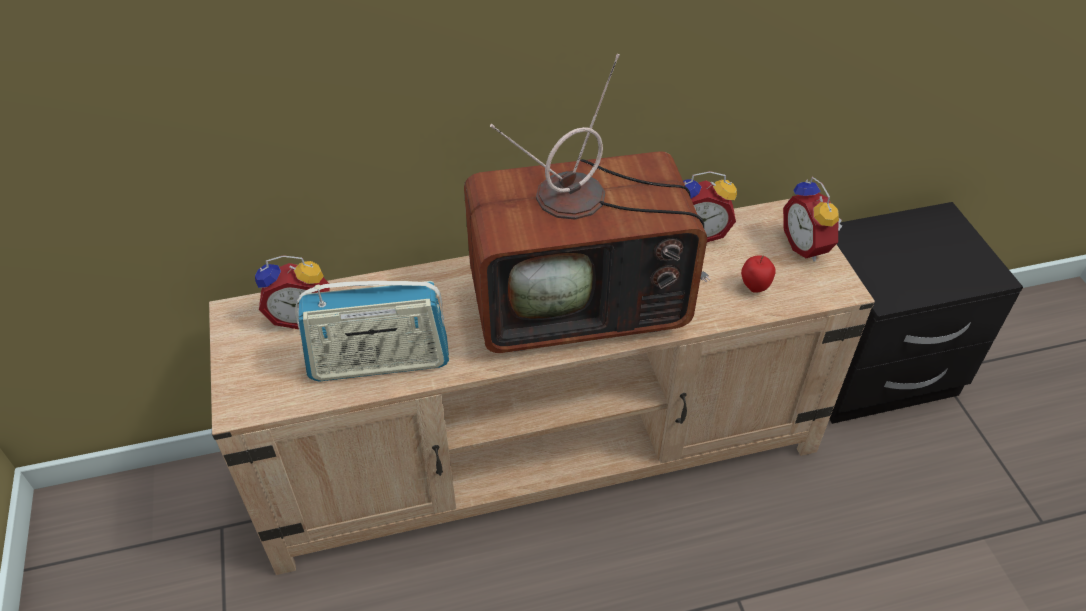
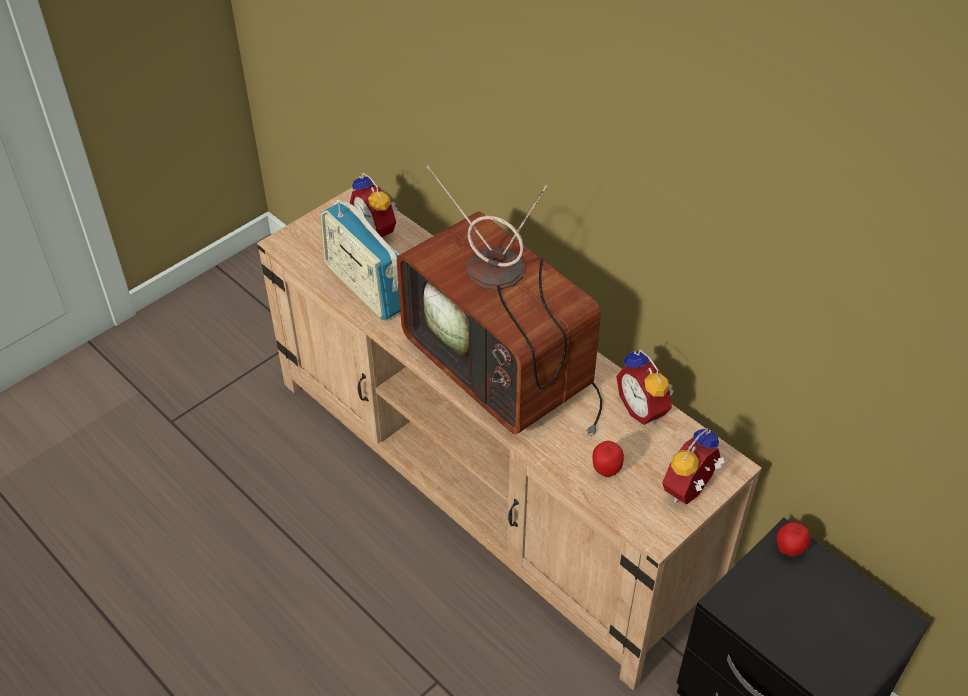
camera: 60 degrees right, 0 degrees up
none -> apple [777,522,811,556]

